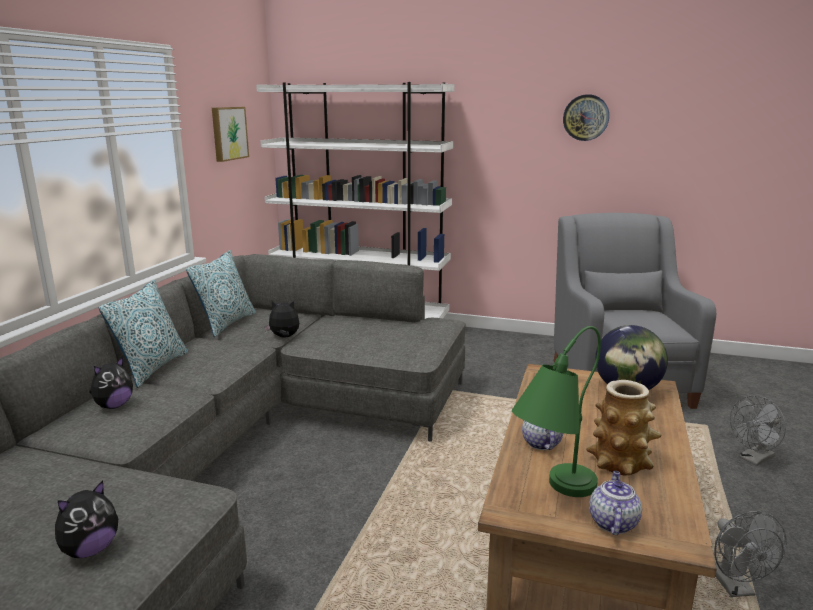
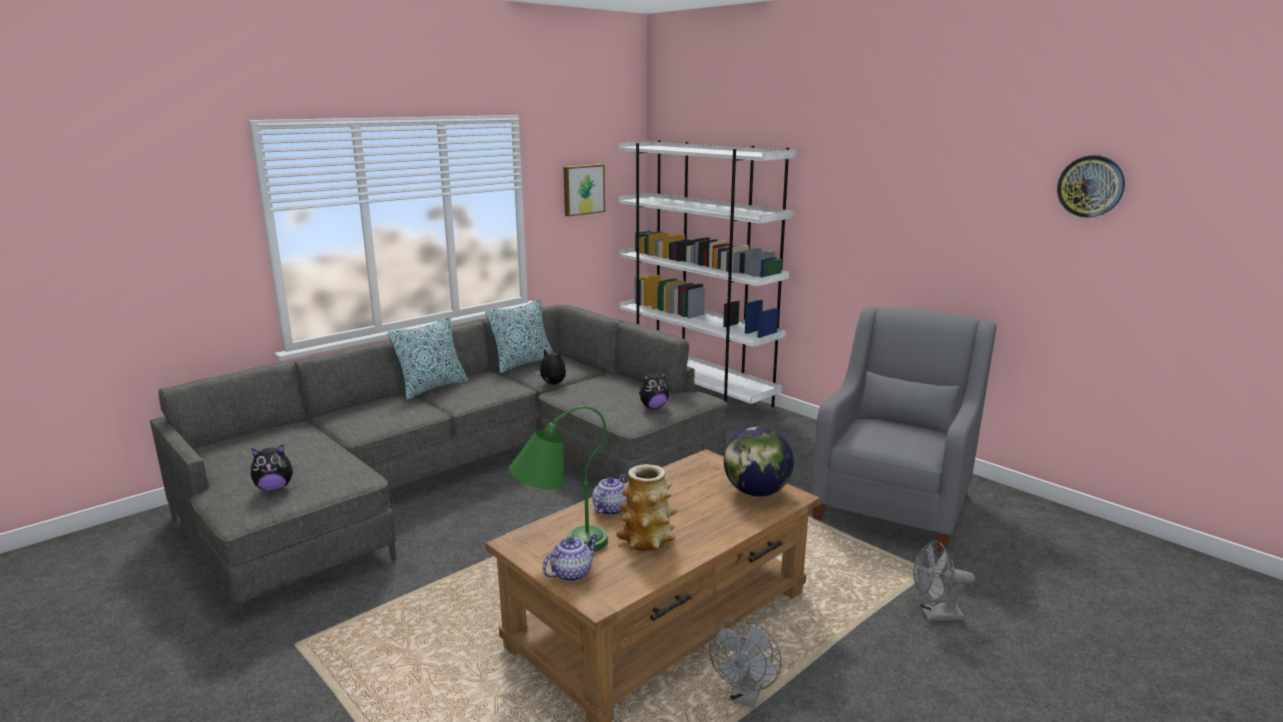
camera: 30 degrees right, 0 degrees up
plush toy [89,356,133,409] -> plush toy moved to [639,371,669,409]
wall clock [563,94,609,141] -> wall clock moved to [1057,155,1125,218]

